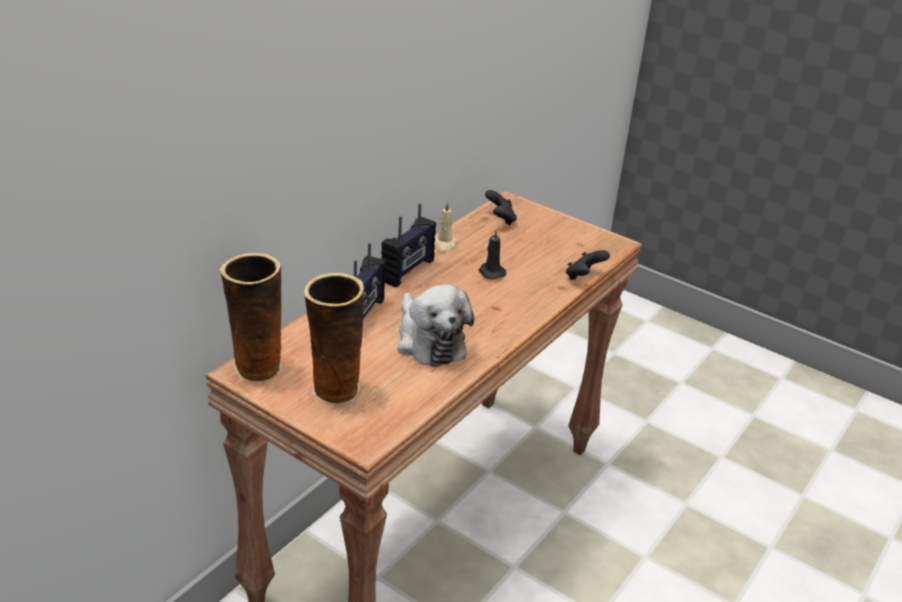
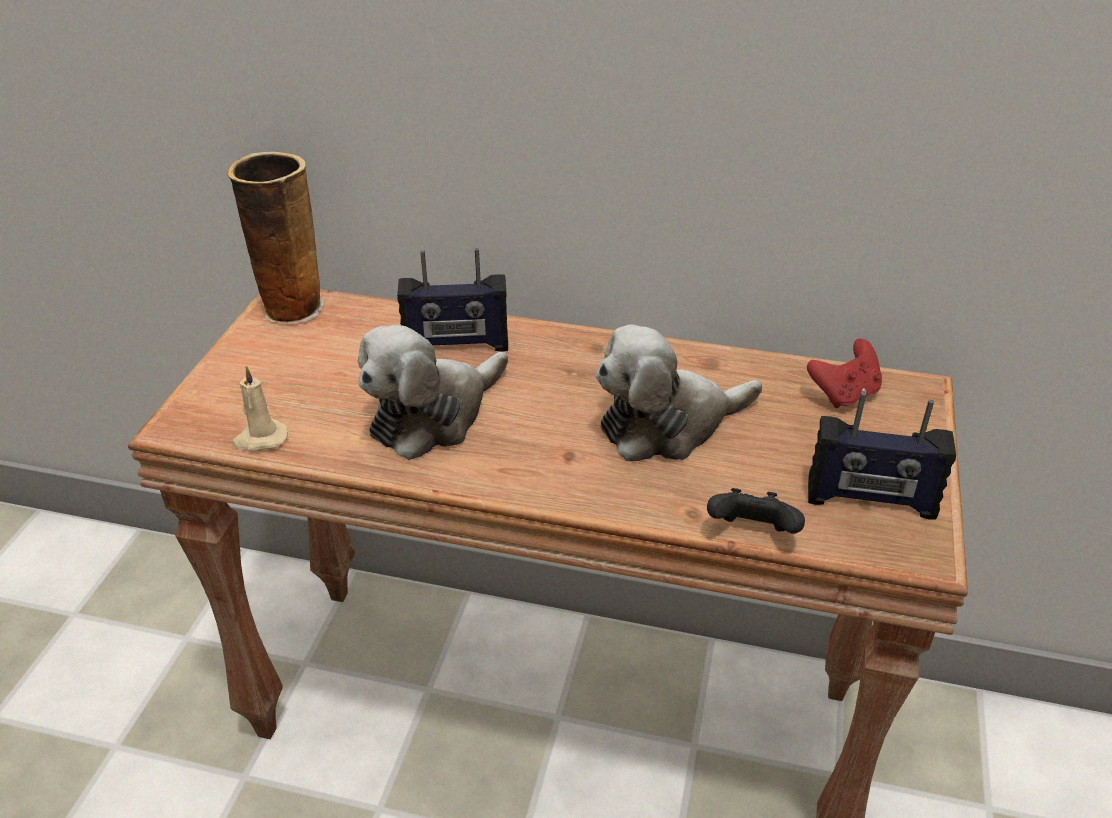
camera: 70 degrees right, 5 degrees up
vase [304,273,364,405] -> none
radio [381,203,436,287] -> radio moved to [808,392,956,520]
beige candle [434,201,457,253] -> beige candle moved to [232,366,288,452]
black candle [479,229,506,280] -> plush toy [596,324,762,461]
black game controller [485,190,517,225] -> red game controller [807,339,882,408]

